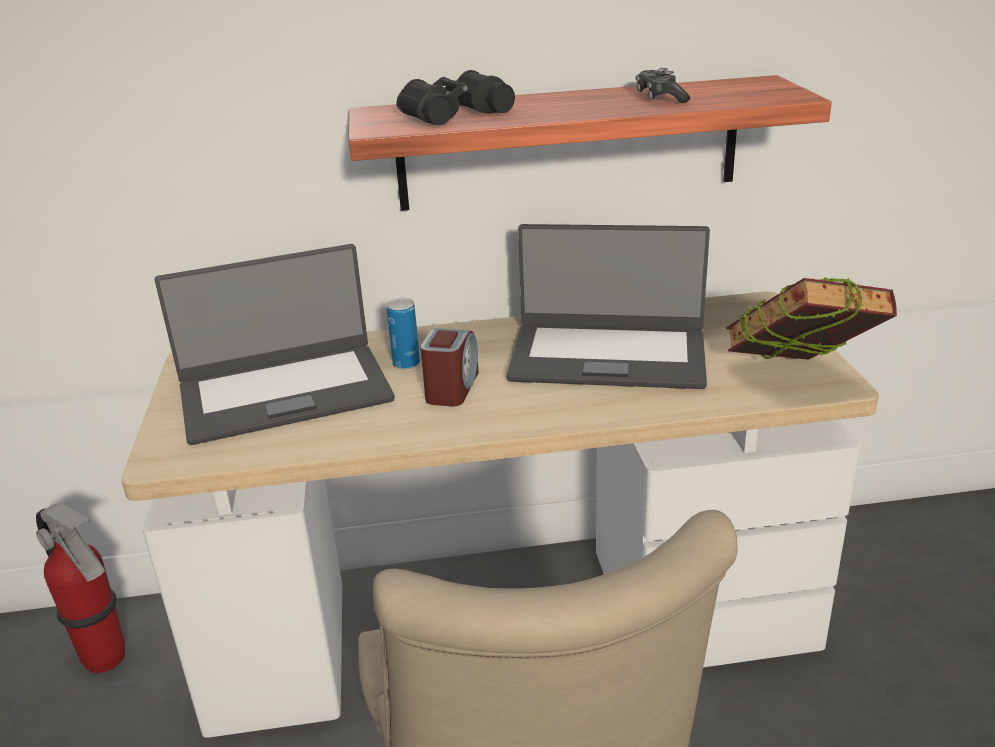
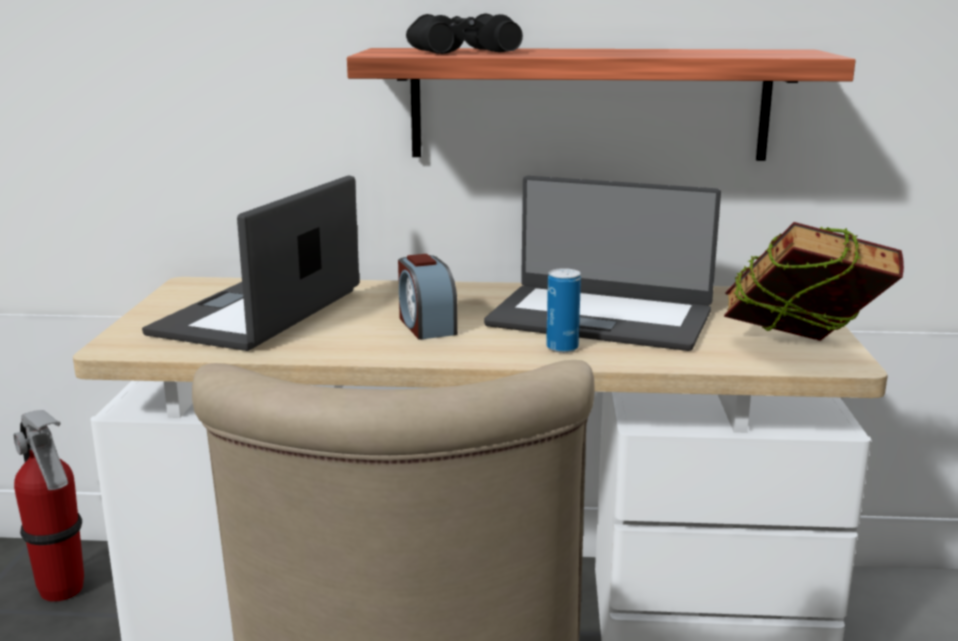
camera: 10 degrees right, 10 degrees down
laptop [155,244,395,445] -> laptop turned 120 degrees clockwise [142,175,359,351]
can [386,298,420,370] -> can moved to [546,268,581,353]
alarm clock [420,328,479,406] -> alarm clock turned 135 degrees clockwise [398,254,458,340]
game controller [636,68,690,103] -> none

